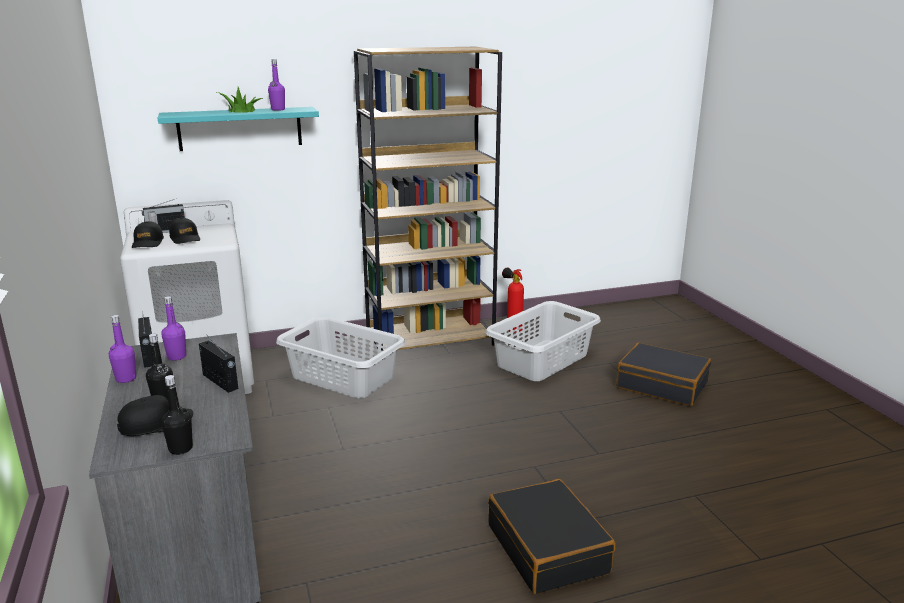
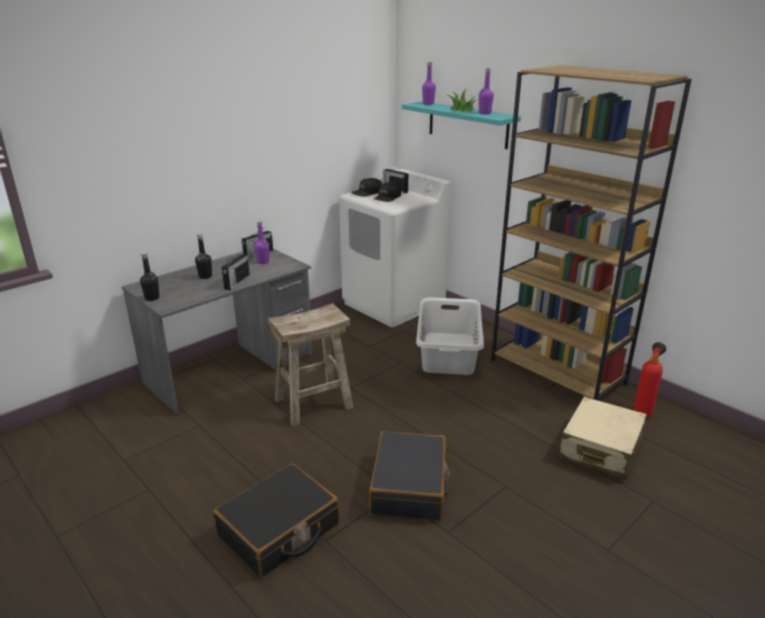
camera: 65 degrees right, 5 degrees up
purple bottle [109,315,136,383] -> purple bottle moved to [422,62,436,105]
black cap [117,395,193,436] -> none
grey laundry basket [485,301,601,381] -> beige suitcase [559,397,647,480]
black suitcase [616,343,711,406] -> black suitcase moved to [369,431,450,521]
none -> beige stool [268,303,354,426]

